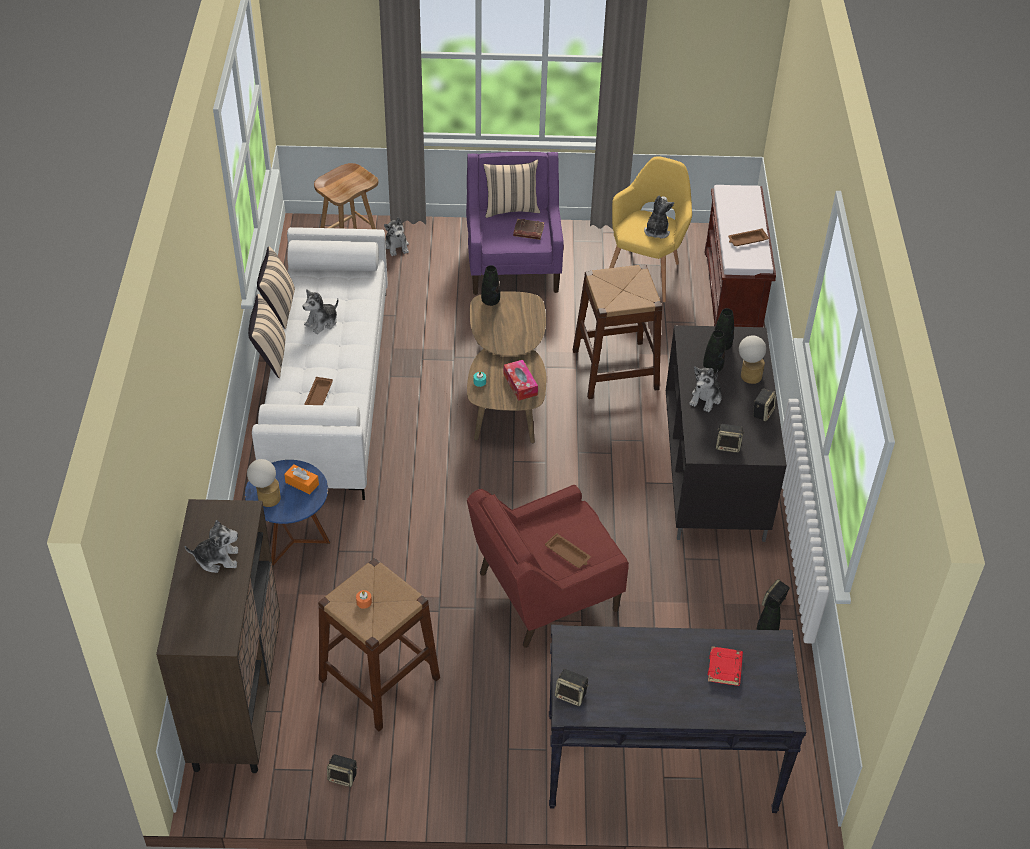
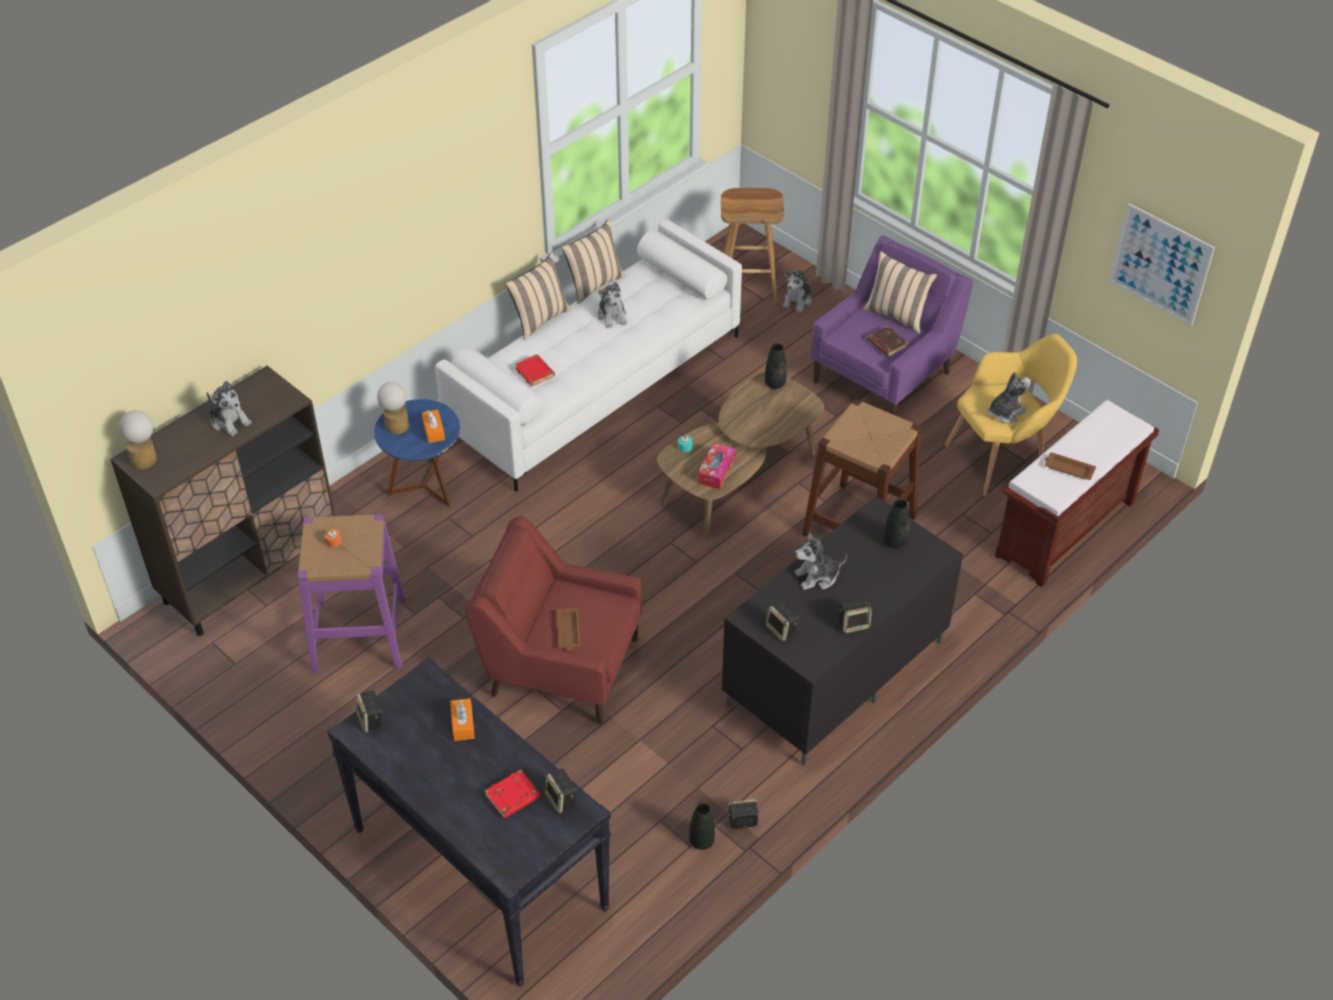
camera: 45 degrees right, 0 degrees up
plush toy [303,289,338,334] -> plush toy turned 105 degrees counterclockwise [597,282,627,328]
brown tray [304,377,333,405] -> red book [514,355,555,386]
brown stool [318,558,440,731] -> purple stool [297,514,406,673]
speaker [327,754,357,787] -> speaker moved to [545,769,577,813]
black vase [703,330,725,373] -> none
table lamp [739,335,766,384] -> table lamp moved to [119,410,157,469]
none -> orange tissue box [450,698,475,741]
none -> picture [1109,203,1215,326]

